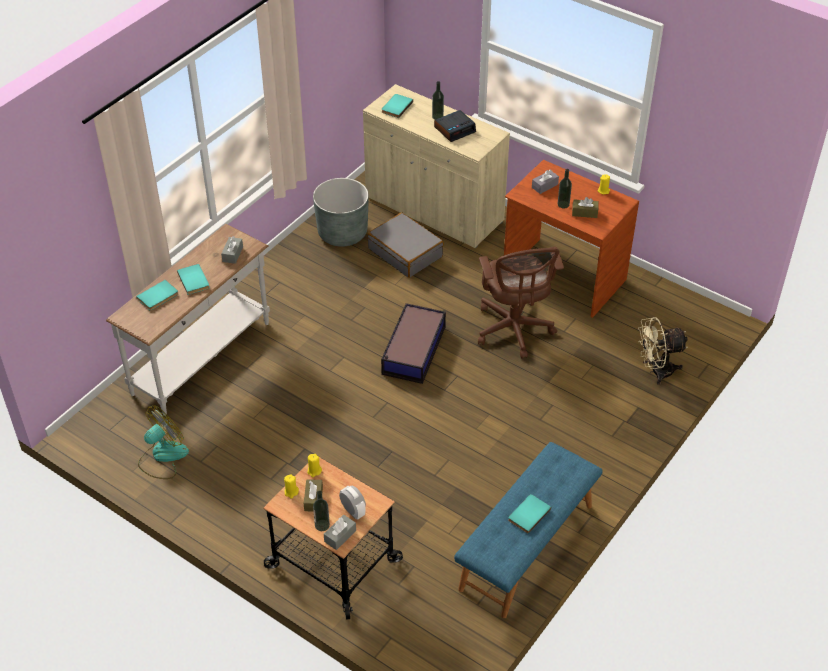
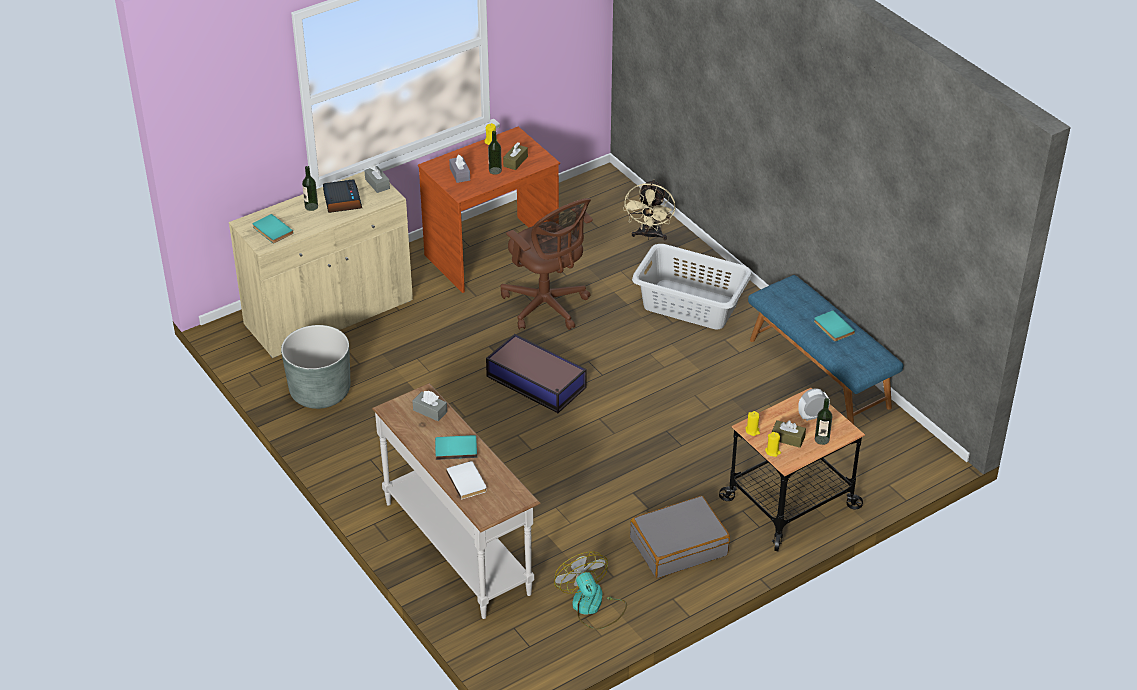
camera: 70 degrees left, 5 degrees down
turquoise book [136,280,178,311] -> white book [446,461,487,499]
grey tissue box [324,515,356,550] -> grey tissue box moved to [364,165,390,193]
grey suitcase [367,212,444,278] -> grey suitcase moved to [630,496,730,578]
brown office chair [478,247,564,359] -> brown office chair turned 45 degrees clockwise [500,198,593,330]
none -> grey laundry basket [632,244,752,330]

